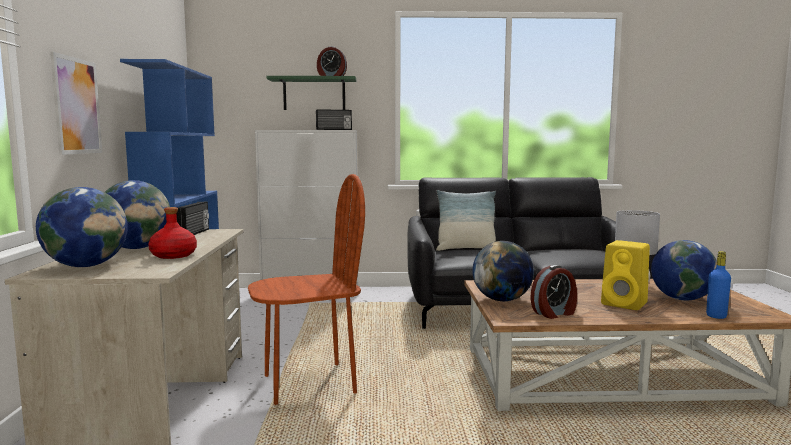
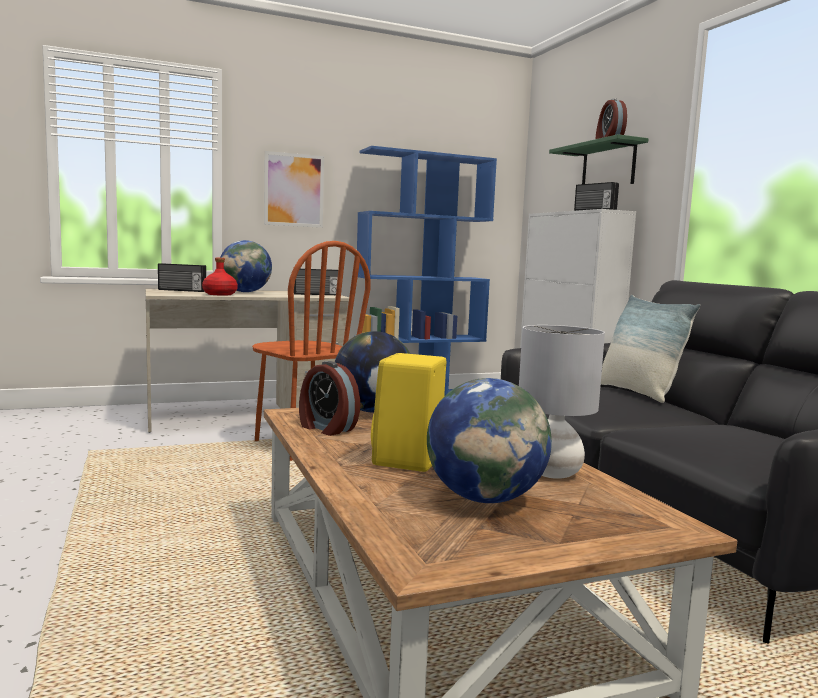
camera: 70 degrees right, 0 degrees up
globe [36,187,128,267] -> radio [158,263,206,292]
blue bottle [706,251,731,319] -> none

